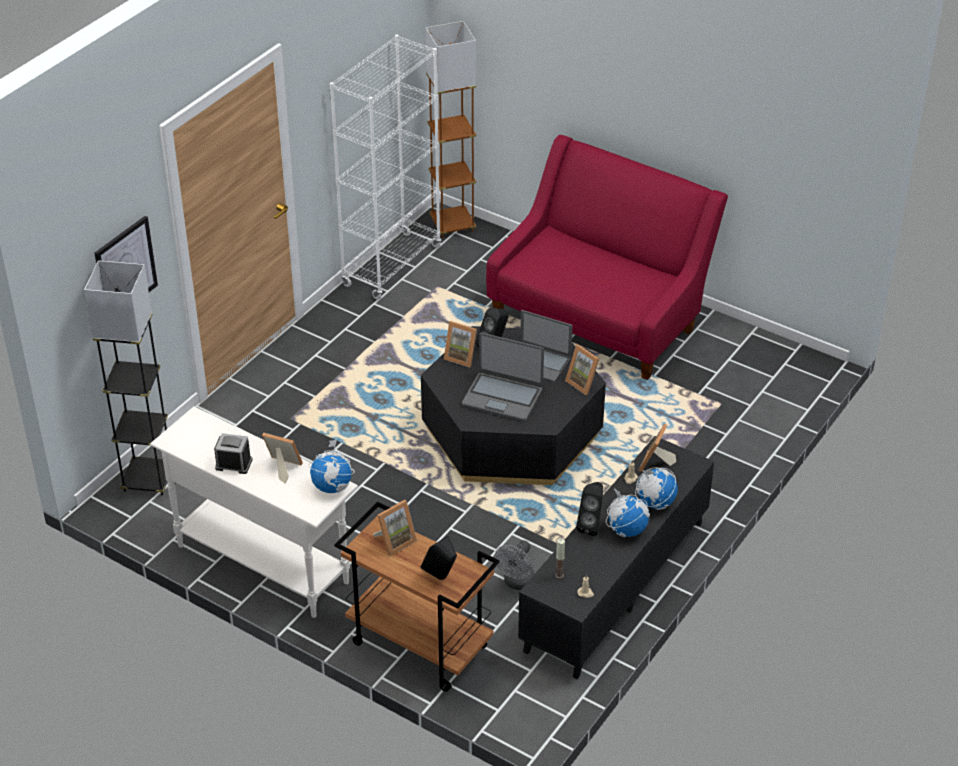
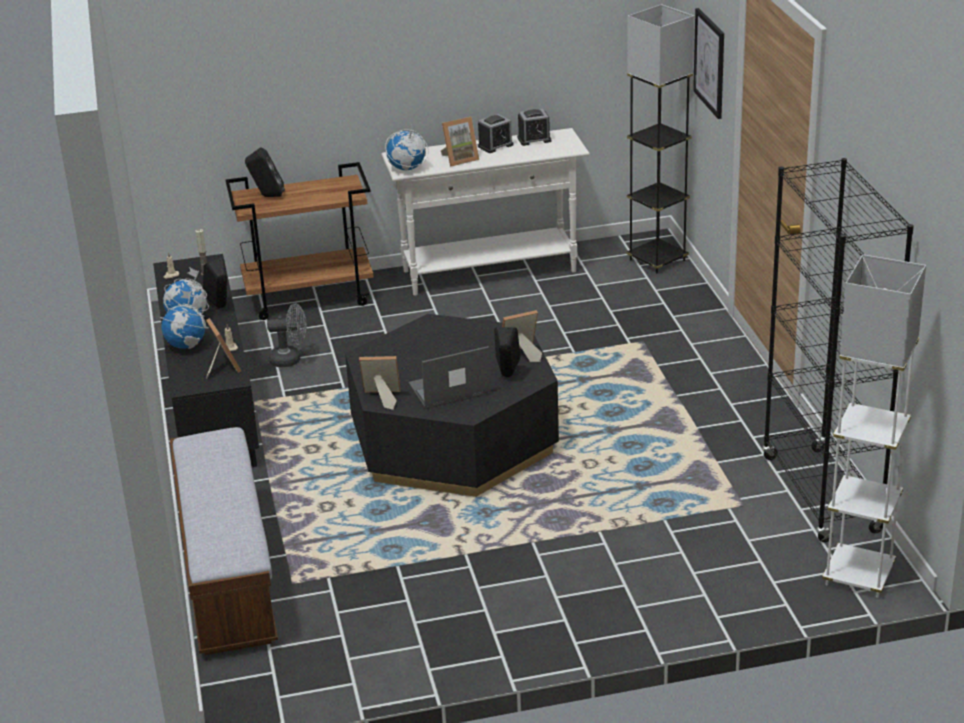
camera: 135 degrees right, 10 degrees down
white bookcase [330,35,441,300] -> black bookcase [762,158,914,542]
picture frame [373,500,417,556] -> none
brown floor lamp [425,21,476,238] -> white floor lamp [822,254,926,598]
laptop [462,333,544,421] -> none
red sofa [486,135,728,380] -> none
grey fan [494,540,535,590] -> grey fan turned 105 degrees clockwise [267,304,307,367]
none -> bench [170,427,278,655]
none -> alarm clock [517,109,551,146]

